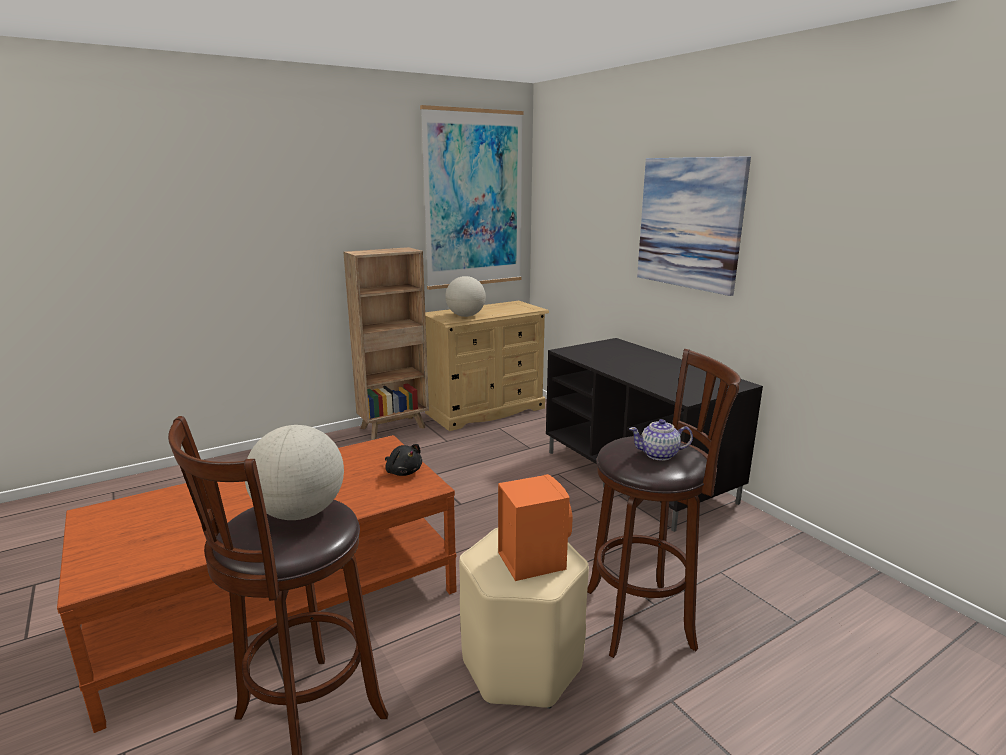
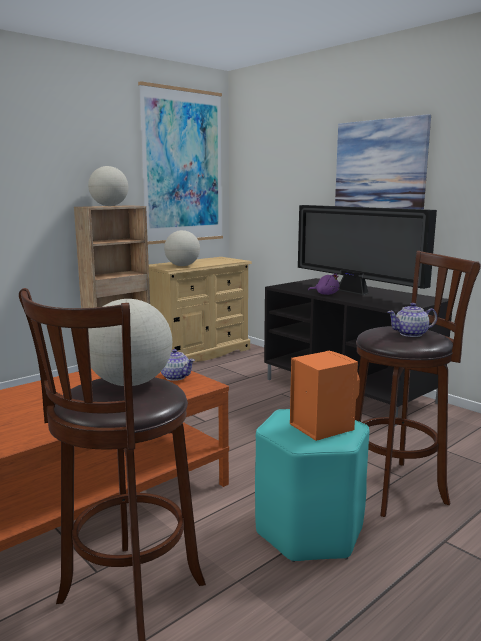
camera: 10 degrees left, 5 degrees down
black plush toy [385,444,422,476] -> teapot [161,349,195,381]
beige stool [459,528,589,709] -> turquoise stool [255,409,370,562]
none -> globe [88,166,128,206]
none -> television [298,205,437,295]
none -> purple plush toy [308,273,340,295]

